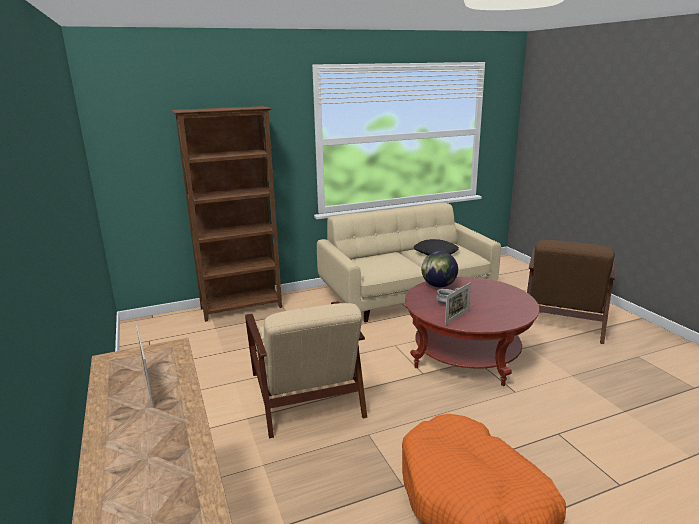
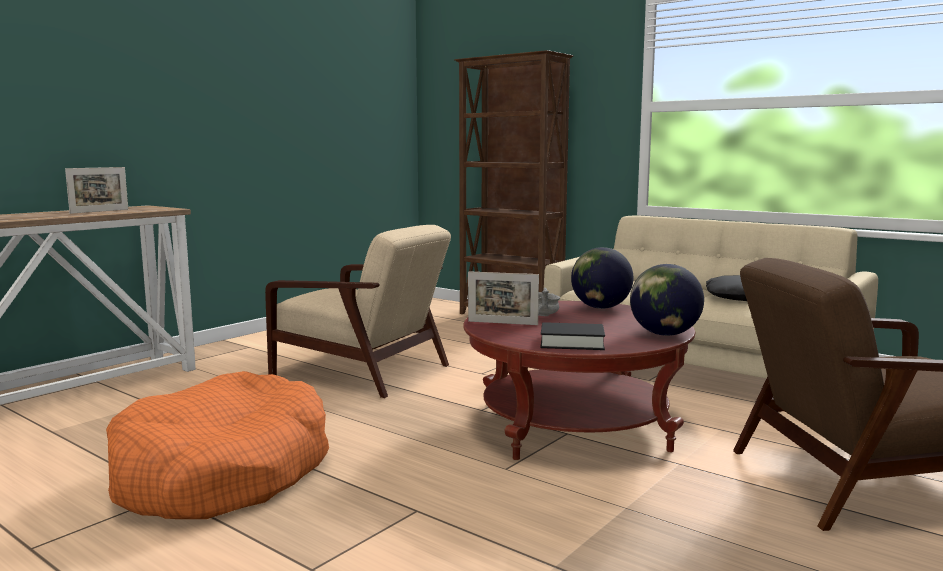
camera: 60 degrees right, 10 degrees down
beige armchair [245,301,367,438] -> beige armchair turned 105 degrees counterclockwise [265,225,451,398]
none -> black book [540,322,605,350]
none -> globe [630,264,704,336]

